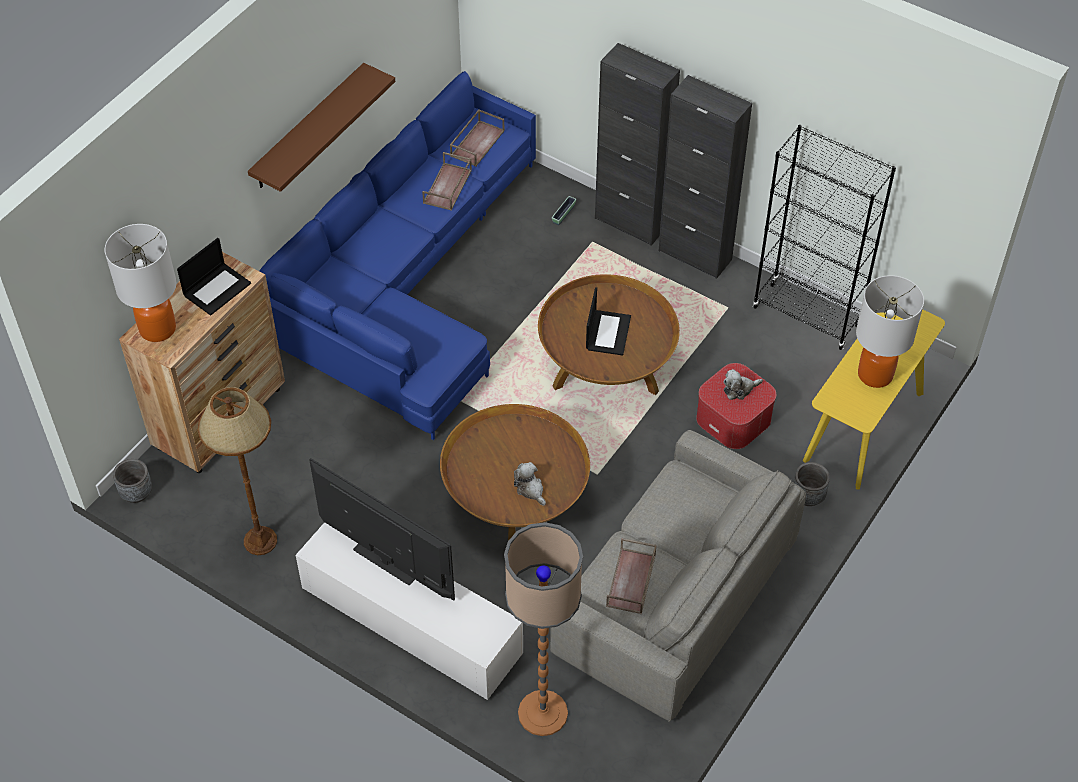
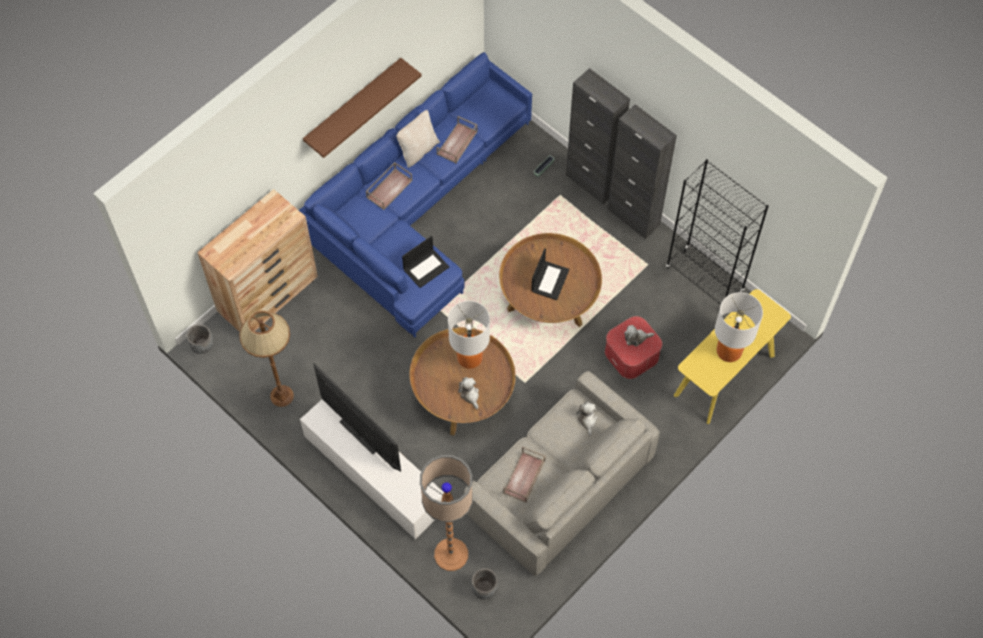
camera: 10 degrees right, 10 degrees up
table lamp [105,224,177,342] -> table lamp moved to [448,301,490,369]
laptop [177,238,251,316] -> laptop moved to [402,236,449,288]
brown tray [450,109,505,166] -> brown tray moved to [366,162,413,210]
grey planter [793,462,830,506] -> grey planter moved to [472,568,498,599]
none -> beige pillow [396,110,440,168]
none -> plush toy [576,401,598,436]

